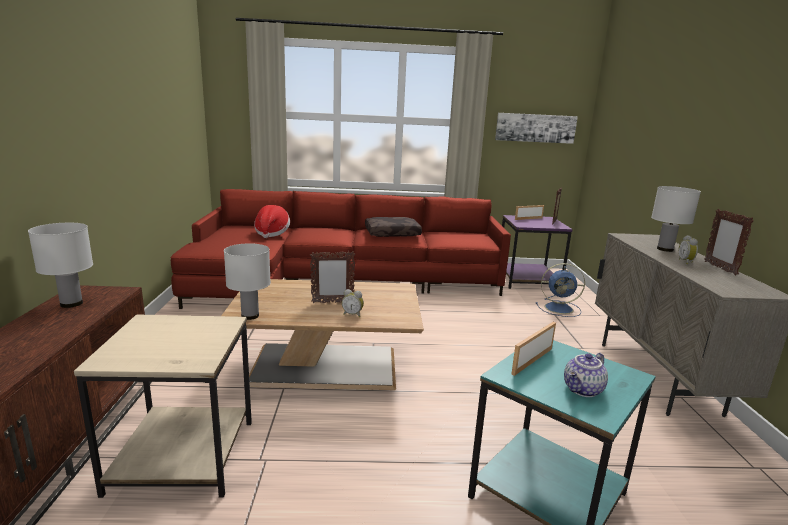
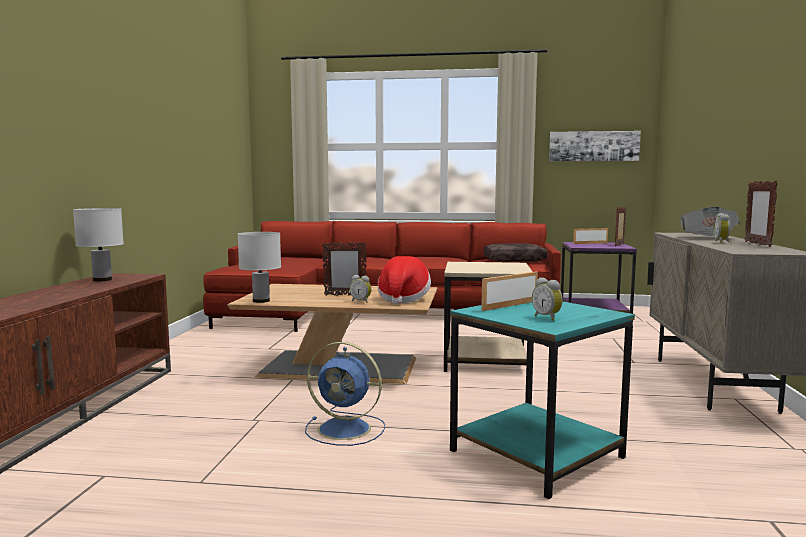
camera: 10 degrees right, 10 degrees down
beige side table [74,314,252,498] -> beige side table moved to [444,262,533,372]
hat [254,205,290,238] -> hat moved to [378,256,431,304]
brown pillow [365,217,422,237] -> brown pillow moved to [484,244,547,262]
blue fan [536,263,585,317] -> blue fan moved to [305,342,385,446]
teapot [564,353,608,397] -> alarm clock [532,277,563,321]
white table lamp [651,186,701,252] -> newspaper [680,207,741,236]

